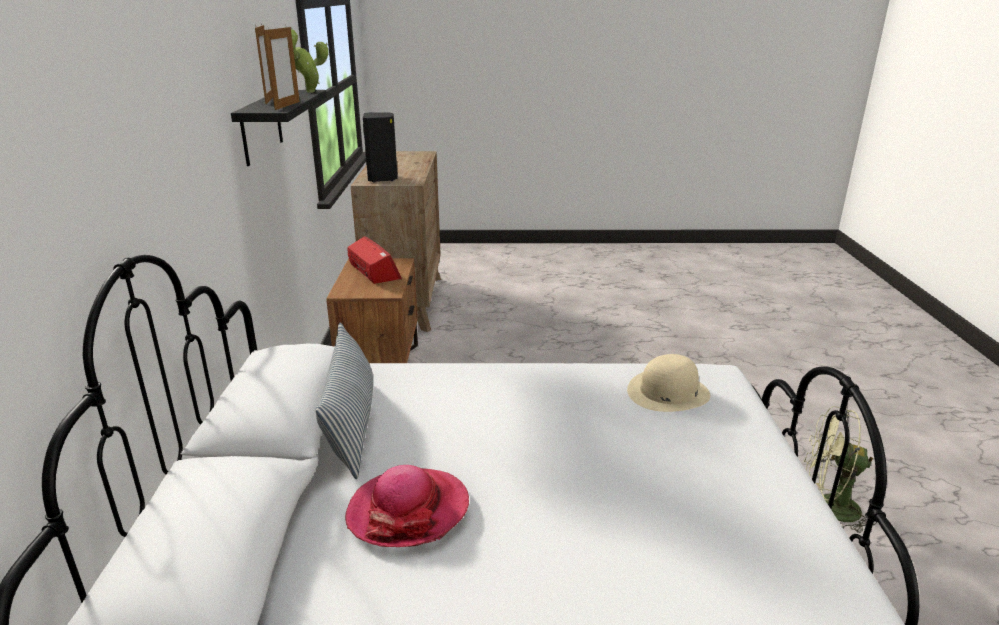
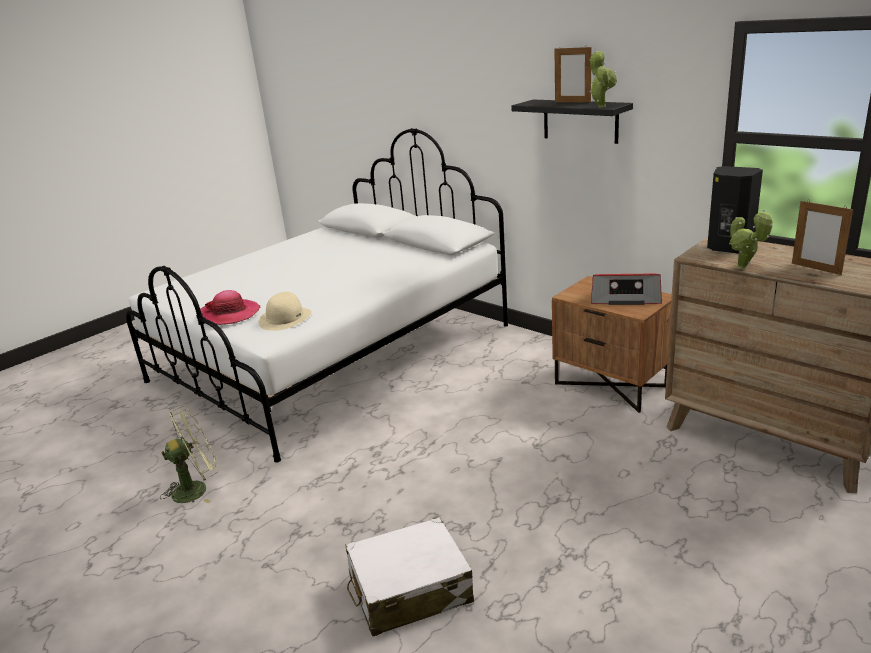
camera: 135 degrees right, 0 degrees up
picture frame [264,26,300,110] -> picture frame moved to [792,201,853,275]
pillow [315,323,373,479] -> none
hat [345,465,469,547] -> hat moved to [200,290,260,325]
none -> white suitcase [345,517,474,636]
none -> potted plant [729,210,773,269]

